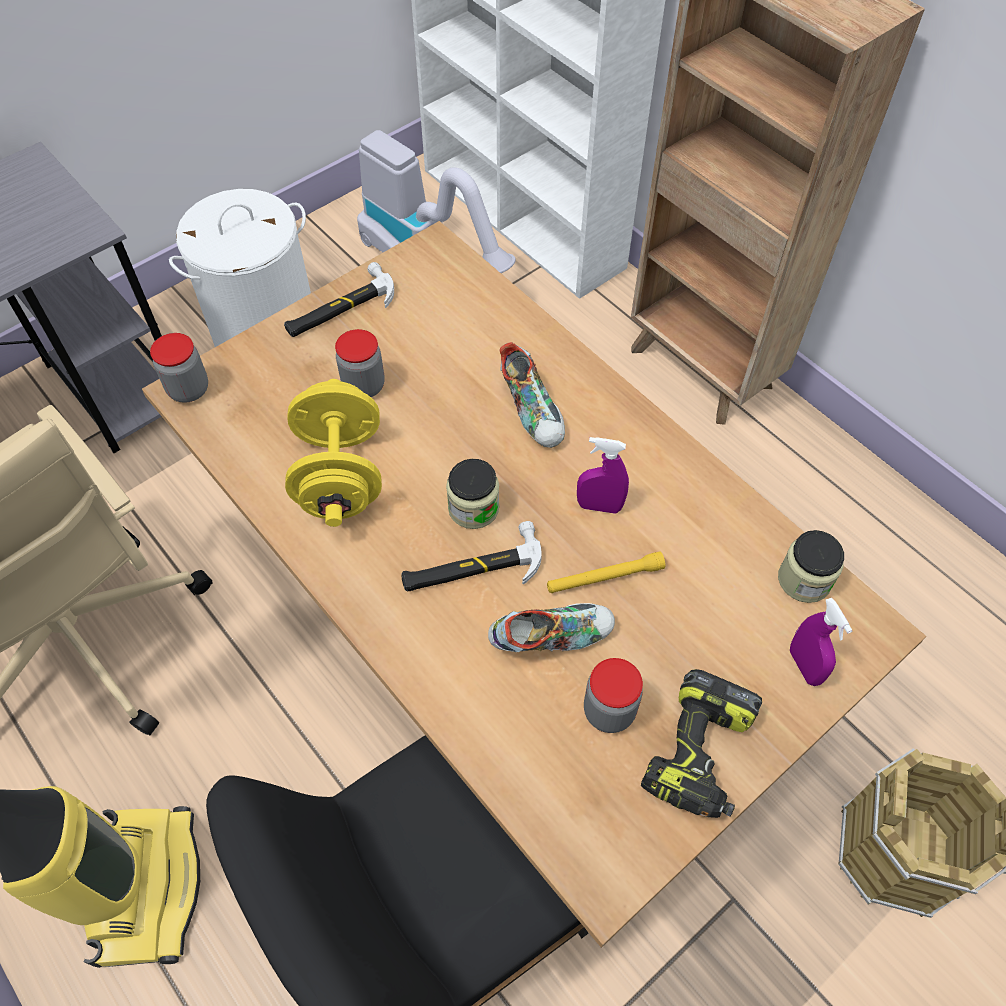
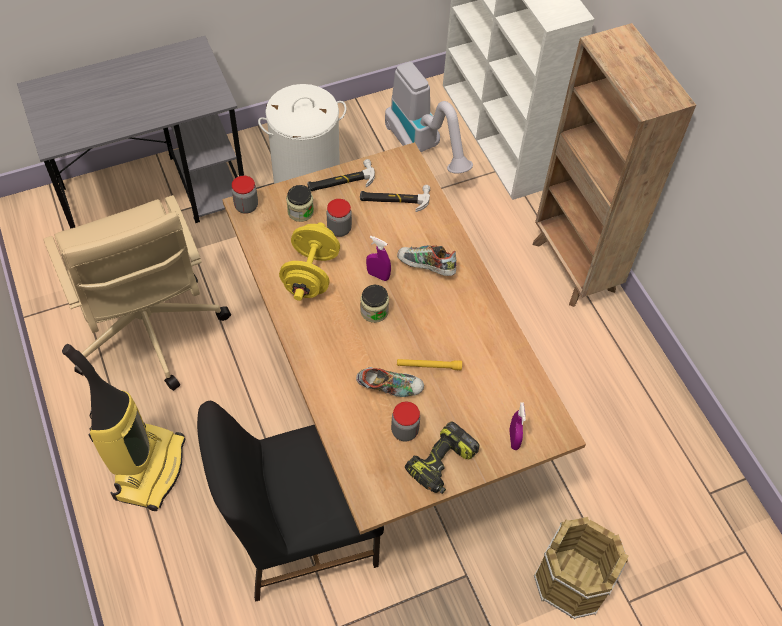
camera: 15 degrees right, 0 degrees up
hammer [401,521,542,591] -> hammer moved to [360,185,430,212]
shoe [499,342,565,448] -> shoe turned 120 degrees clockwise [397,245,457,276]
purple spray bottle [577,437,629,514] -> purple spray bottle moved to [366,236,391,281]
jar [778,530,844,603] -> jar moved to [286,185,314,222]

